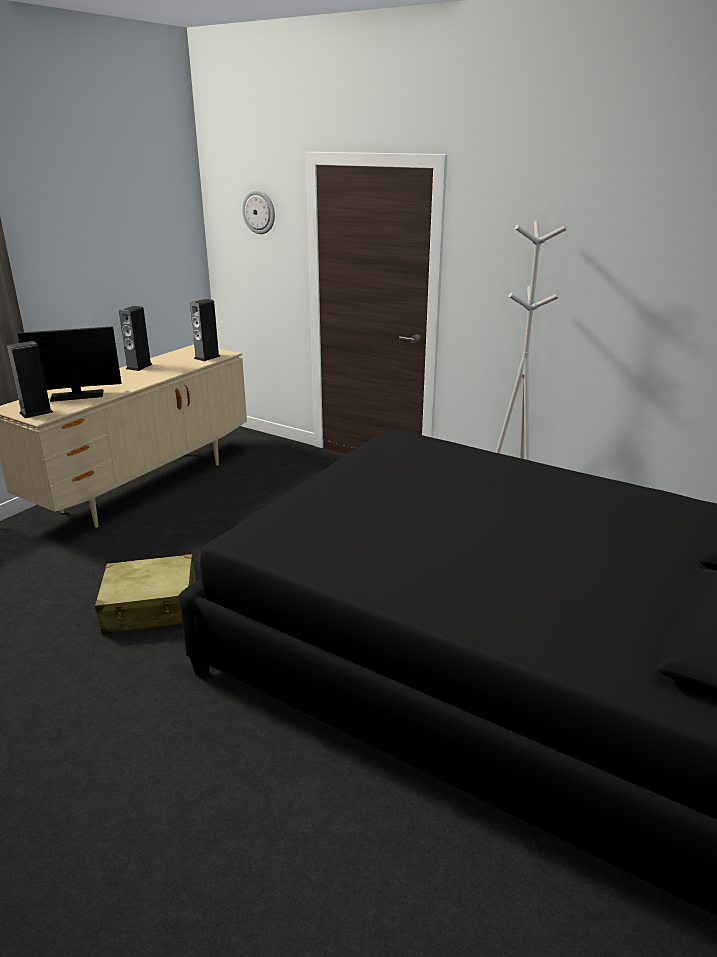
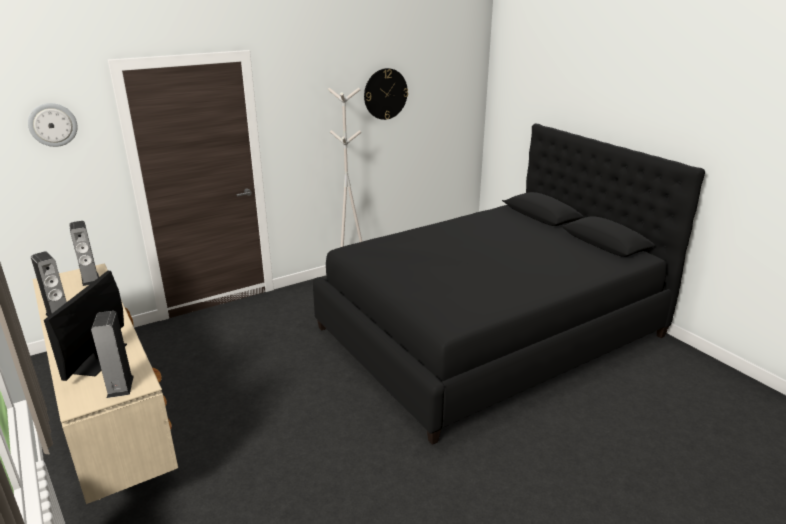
camera: 65 degrees left, 0 degrees up
beige suitcase [95,554,196,635] -> none
none -> wall clock [364,68,408,120]

